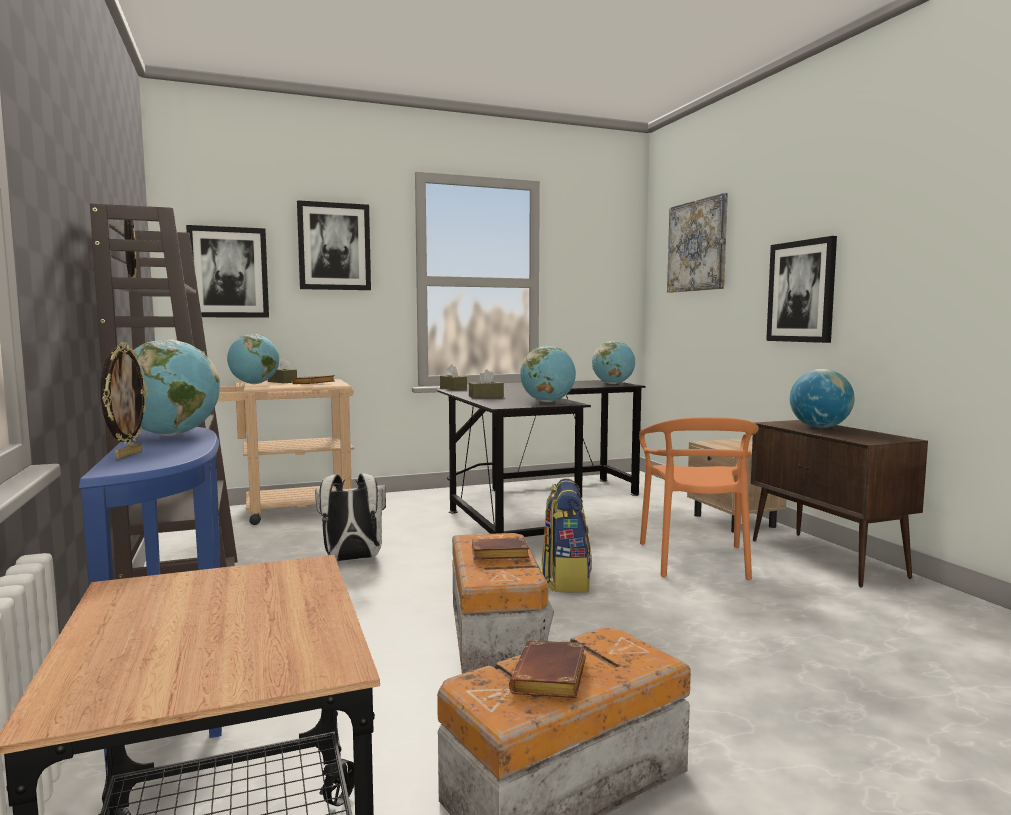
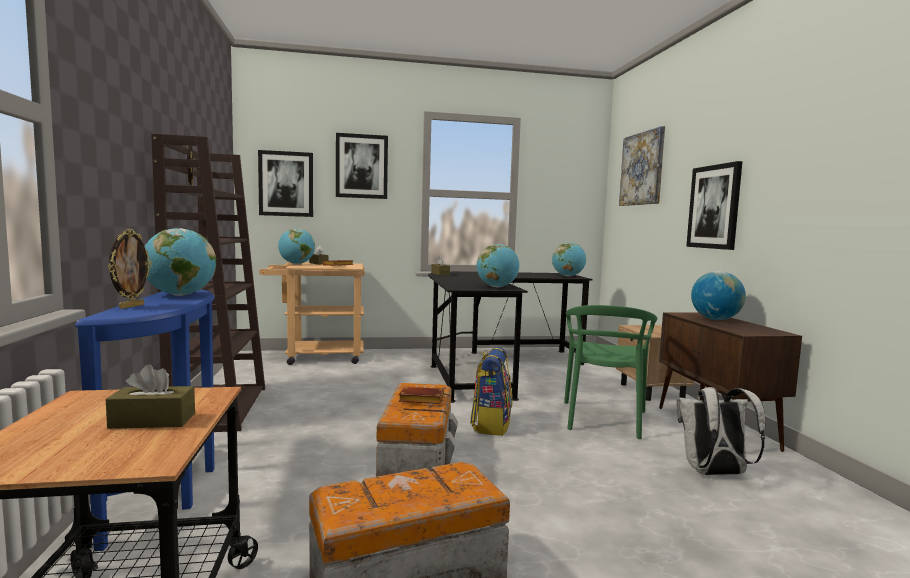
camera: 10 degrees right, 0 degrees up
white backpack [315,473,386,561] -> white backpack moved to [677,387,765,475]
brown tissue box [469,369,504,398] -> brown tissue box moved to [106,364,195,429]
brown book [509,640,586,698] -> none
orange chair [639,417,759,580] -> green chair [564,305,657,439]

